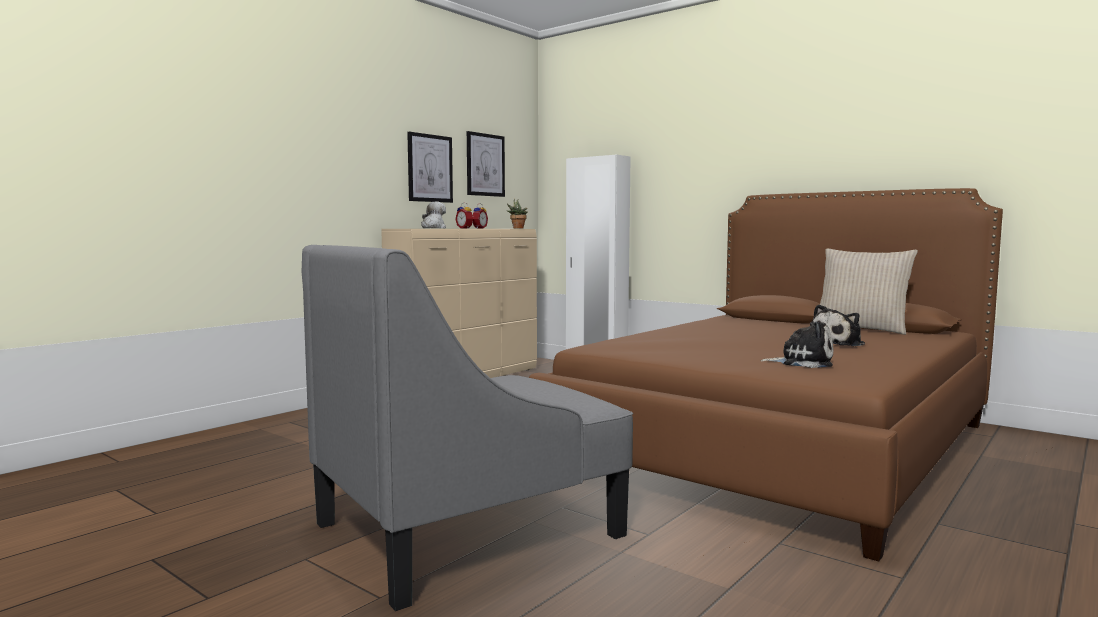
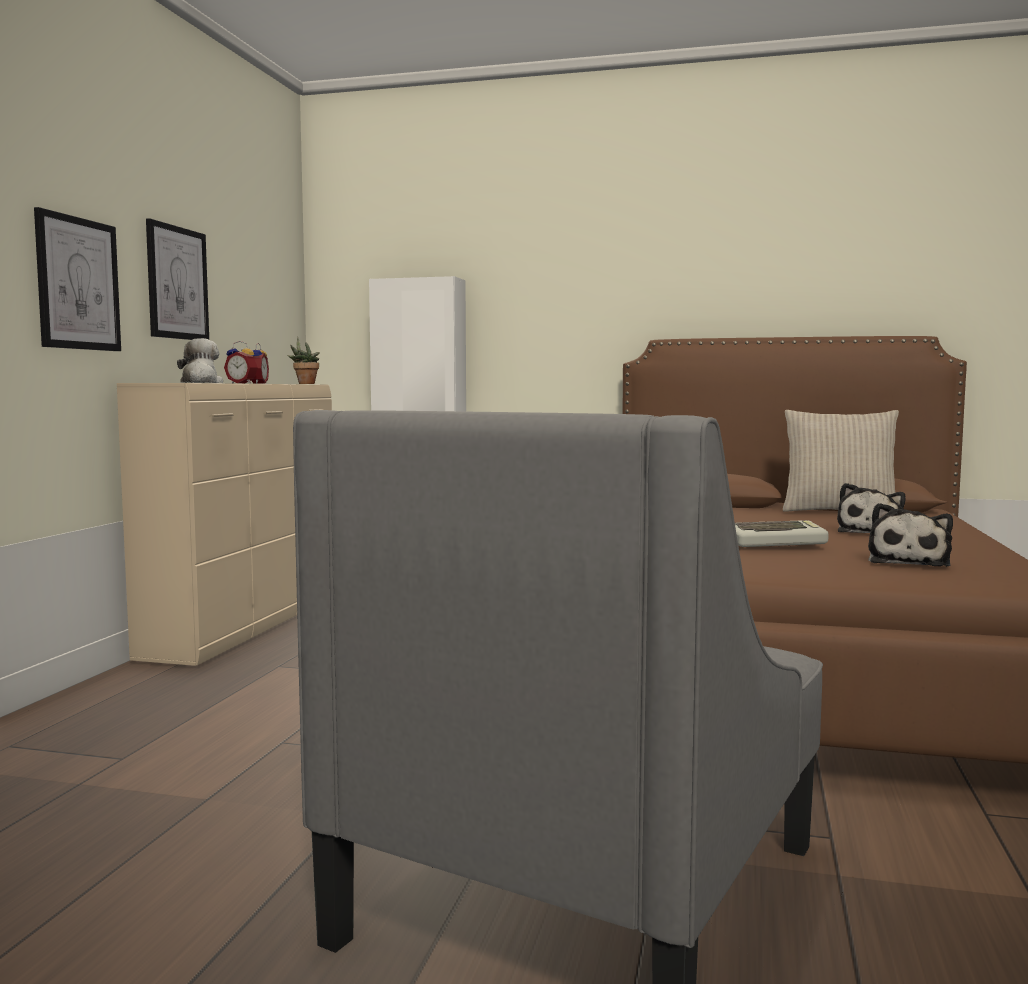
camera: 25 degrees left, 0 degrees up
picture [467,131,505,197] -> picture moved to [34,207,121,351]
plush toy [760,322,833,368] -> plush toy turned 120 degrees clockwise [868,503,953,567]
none -> keyboard [735,520,829,547]

